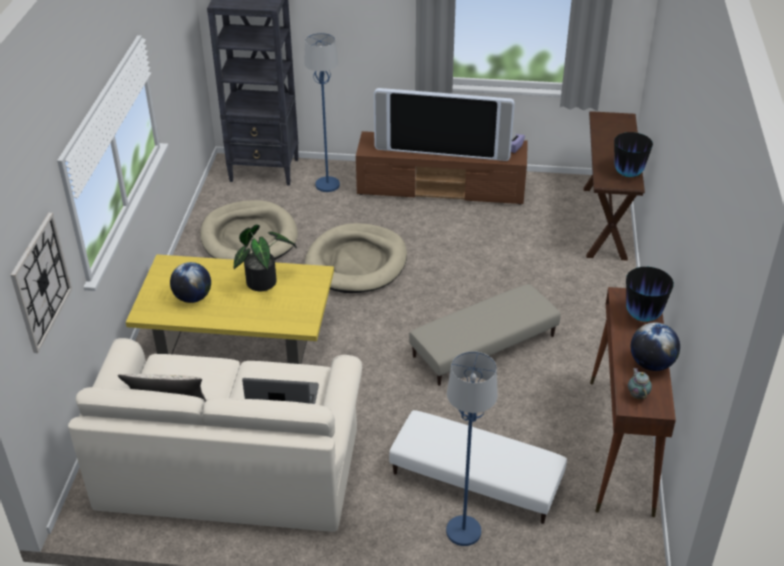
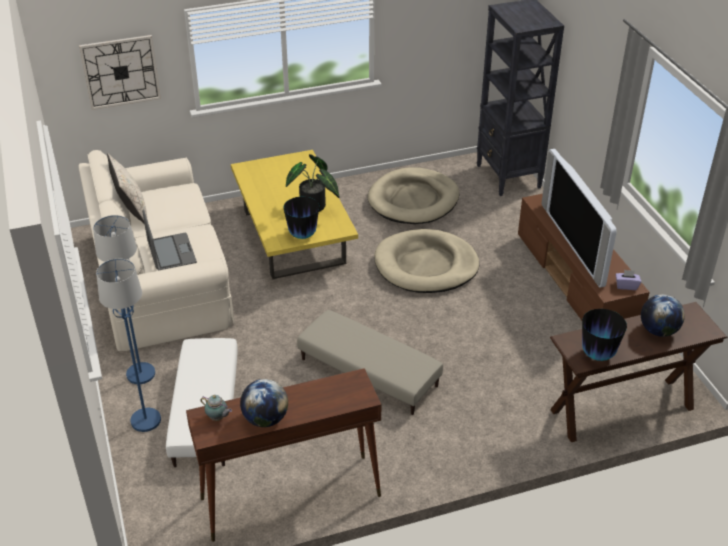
camera: 65 degrees right, 0 degrees up
globe [170,262,211,303] -> globe moved to [641,294,685,337]
blue floor lamp [304,33,340,192] -> blue floor lamp moved to [93,215,155,384]
vase [626,267,674,322] -> vase moved to [283,197,319,239]
teapot [628,368,652,399] -> teapot turned 60 degrees clockwise [200,395,232,421]

